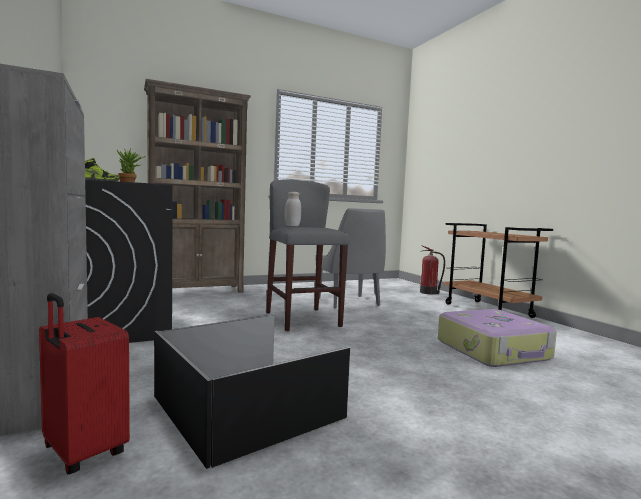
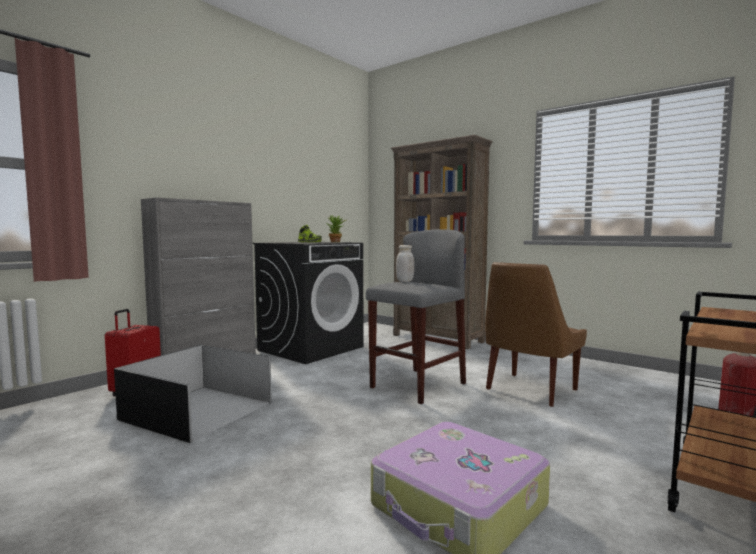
camera: 65 degrees right, 0 degrees up
grey chair [315,208,386,309] -> brown chair [485,262,587,407]

